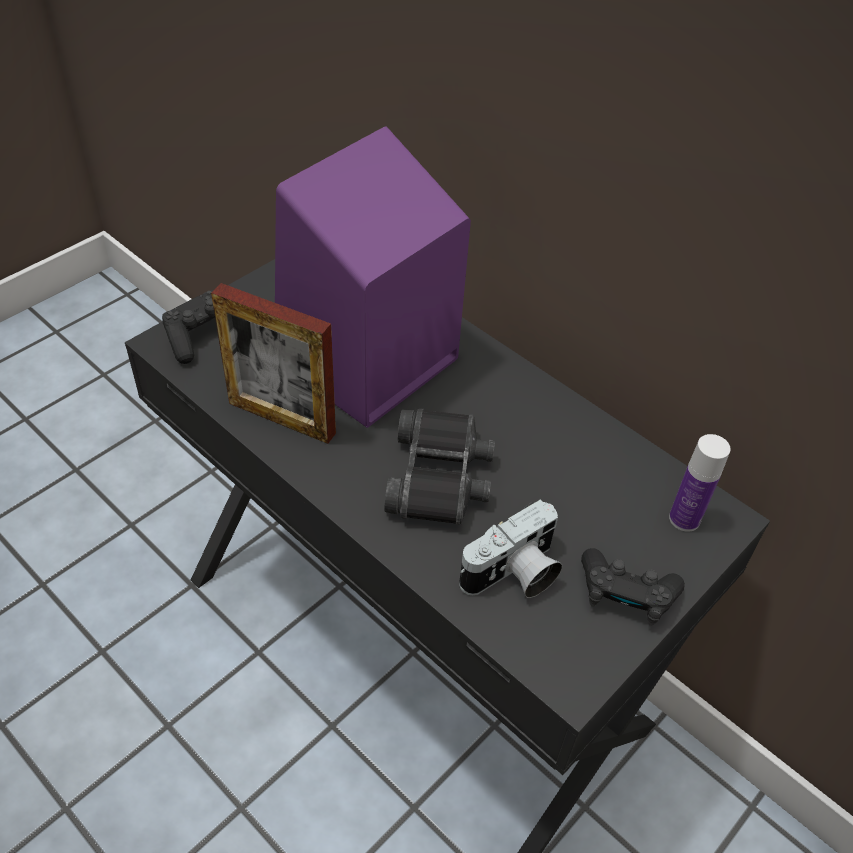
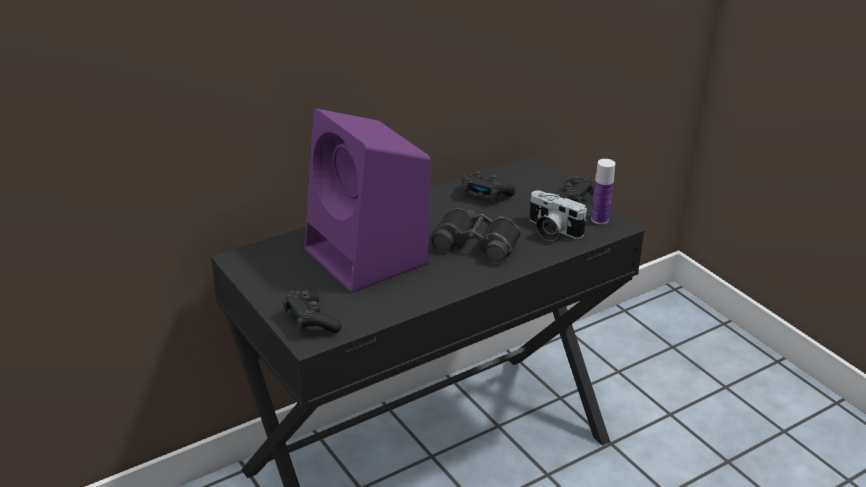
camera: 75 degrees left, 15 degrees down
picture frame [211,283,336,444] -> none
camera [459,500,562,598] -> camera turned 150 degrees clockwise [530,190,587,241]
bottle [669,434,730,532] -> bottle moved to [591,159,615,224]
none -> black game controller [462,171,516,202]

